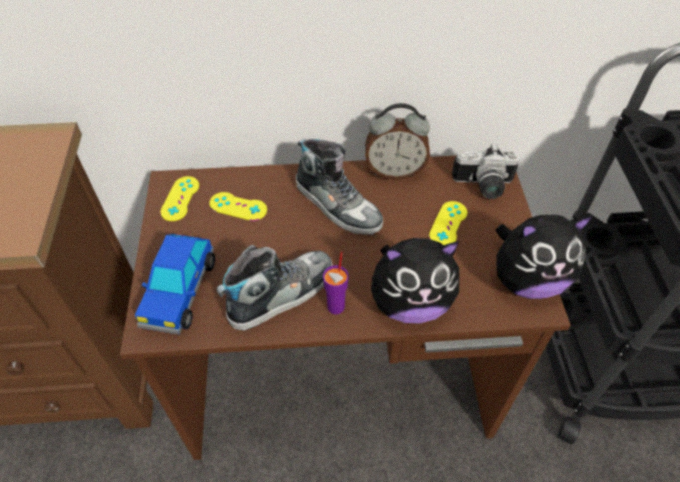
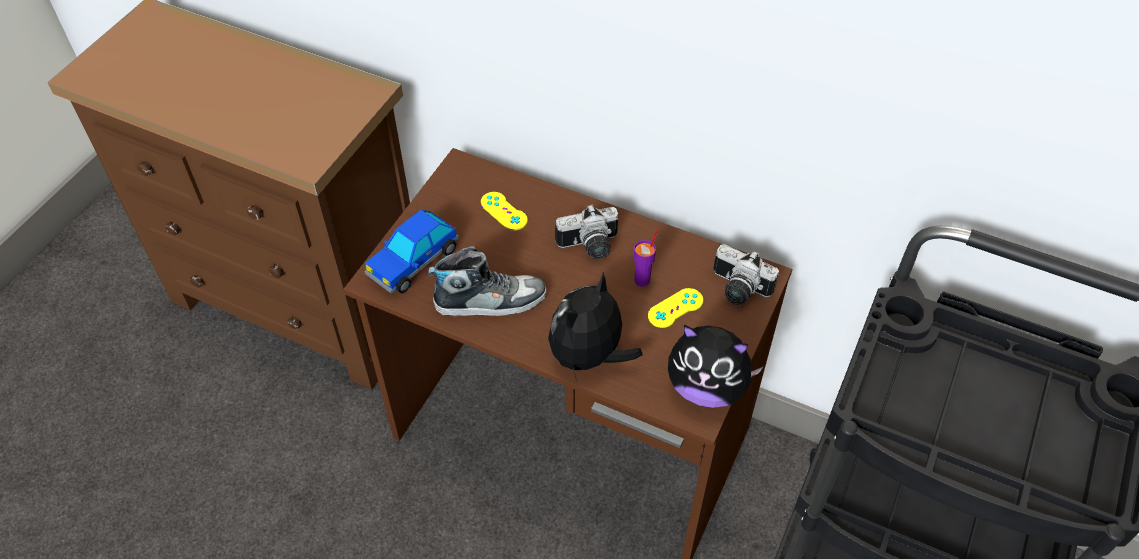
camera: 30 degrees right, 0 degrees up
yellow game controller [160,176,199,221] -> none
shoe [296,139,383,235] -> camera [555,204,618,259]
purple cup [323,252,348,314] -> purple cup moved to [634,231,657,287]
alarm clock [365,103,430,180] -> none
plush toy [371,238,459,324] -> plush toy turned 105 degrees clockwise [548,272,643,381]

